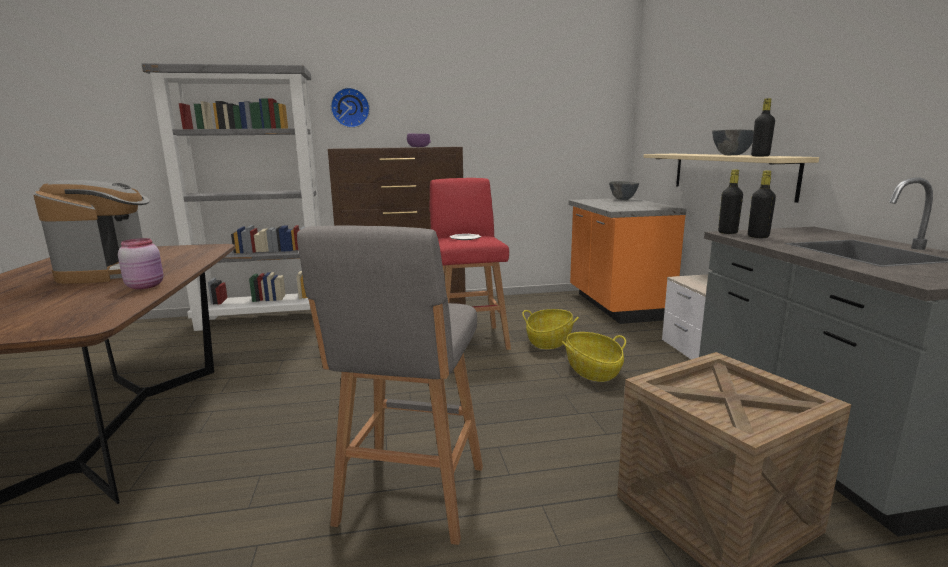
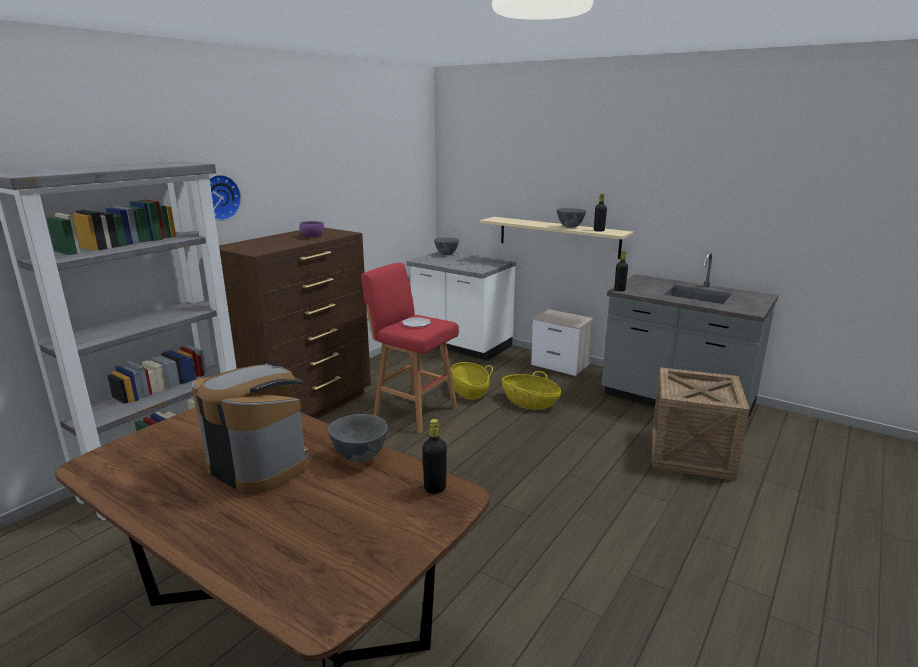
camera: 45 degrees left, 5 degrees up
pink jar [118,238,164,289] -> grey bowl [328,414,388,462]
grey stool [297,226,483,545] -> none
orange counter [569,198,687,324] -> white counter [407,252,516,361]
black bottle [748,171,776,238] -> black bottle moved to [422,419,447,494]

